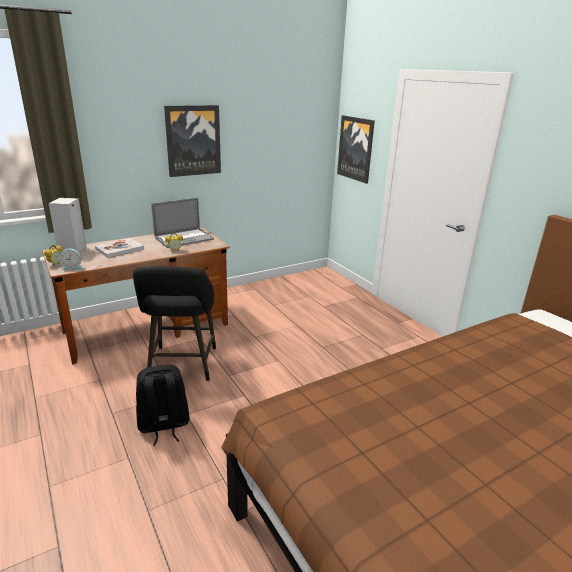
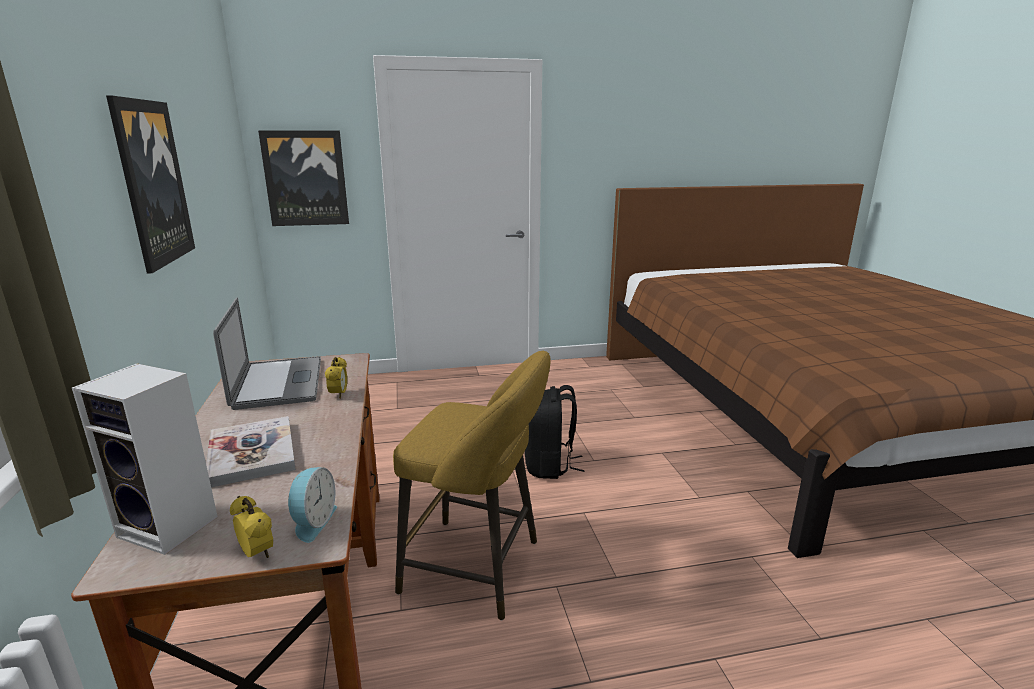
camera: 70 degrees left, 5 degrees down
black stool [133,266,216,381] -> yellow stool [393,351,551,620]
black backpack [136,364,190,446] -> black backpack moved to [525,385,585,479]

